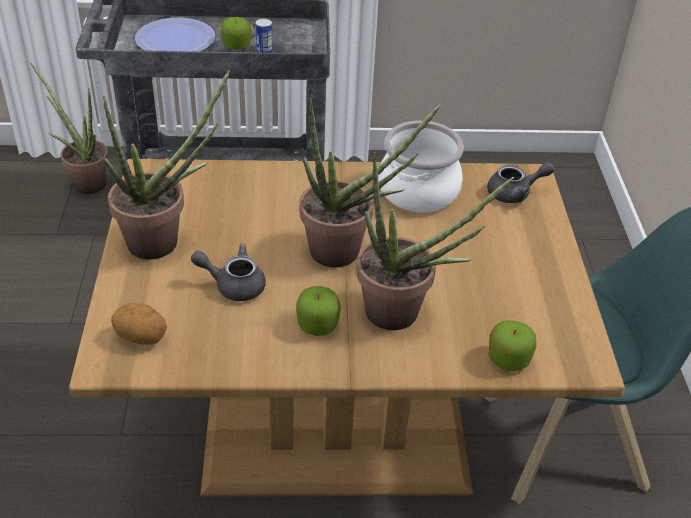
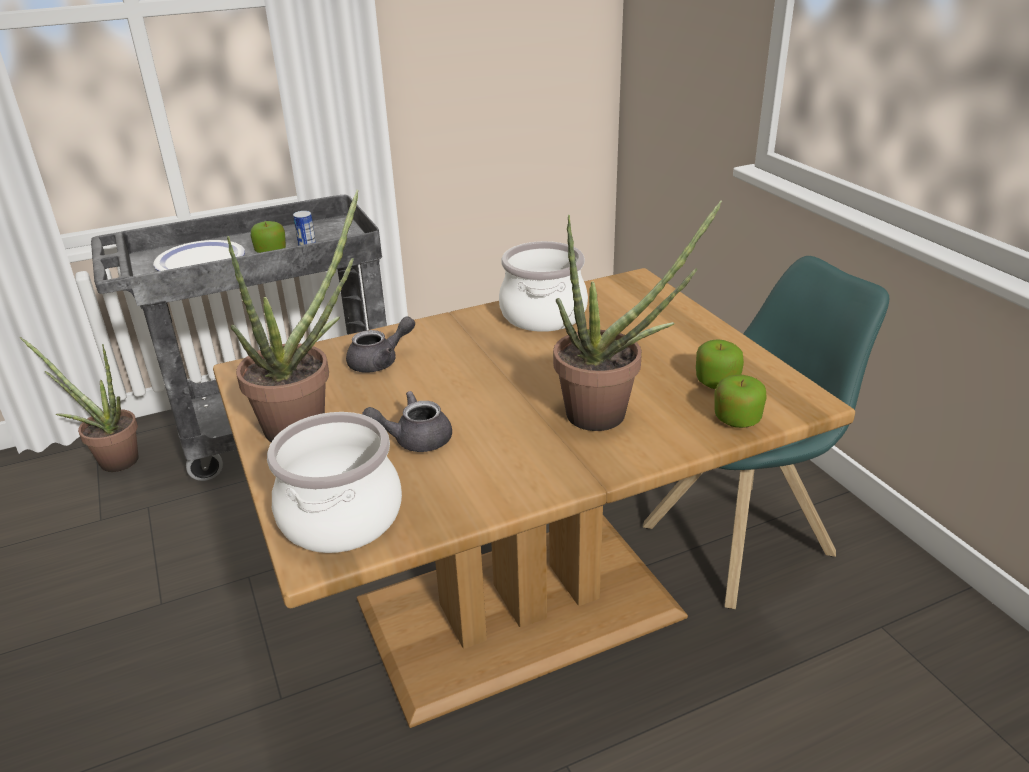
camera: 20 degrees left, 10 degrees down
potato [111,303,167,345] -> cooking pot [267,412,402,553]
apple [296,286,341,336] -> apple moved to [696,339,744,389]
potted plant [299,98,441,267] -> none
grey teapot [487,162,555,203] -> grey teapot moved to [346,316,415,373]

